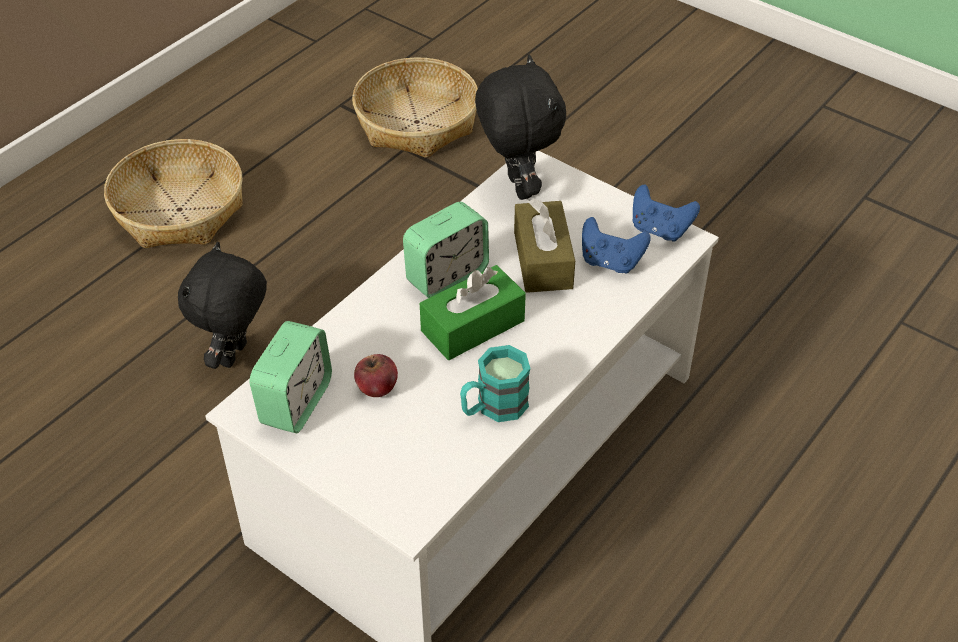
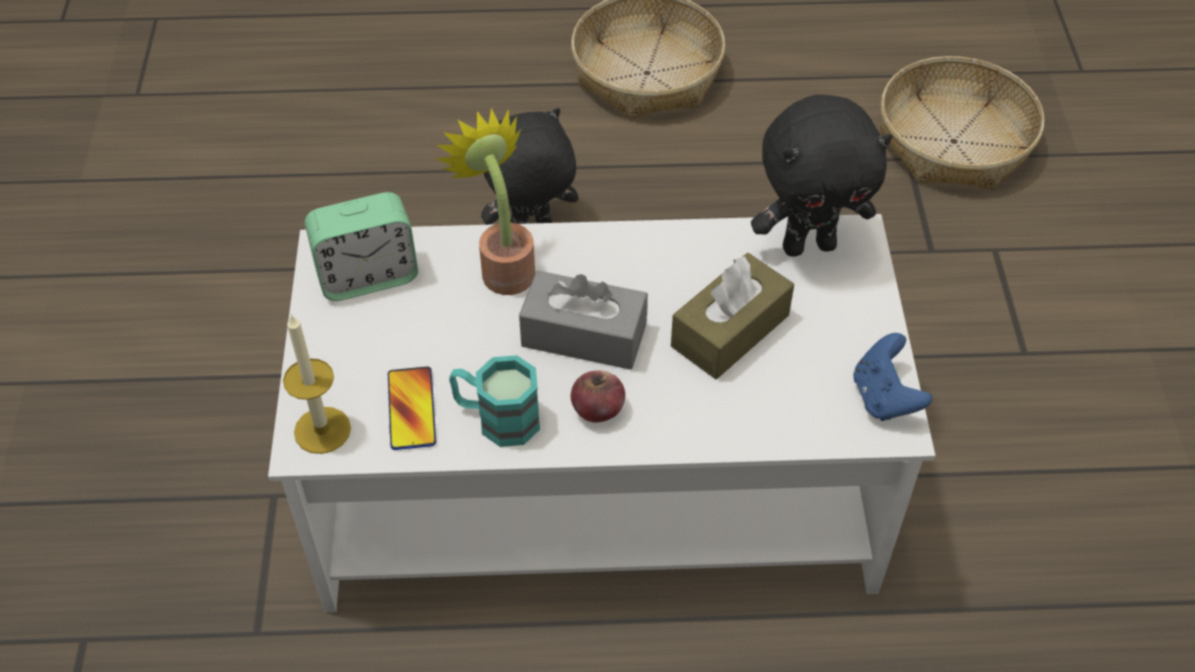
camera: 50 degrees right, 5 degrees up
apple [354,354,398,397] -> apple moved to [570,370,625,422]
alarm clock [403,202,489,298] -> none
green tissue box [420,265,526,360] -> grey tissue box [519,271,648,370]
black plush toy [475,55,566,200] -> black plush toy turned 45 degrees clockwise [751,95,893,257]
blue game controller [582,217,651,274] -> none
none -> candle [283,314,351,454]
none -> phone [388,366,436,450]
none -> potted plant [435,108,535,295]

